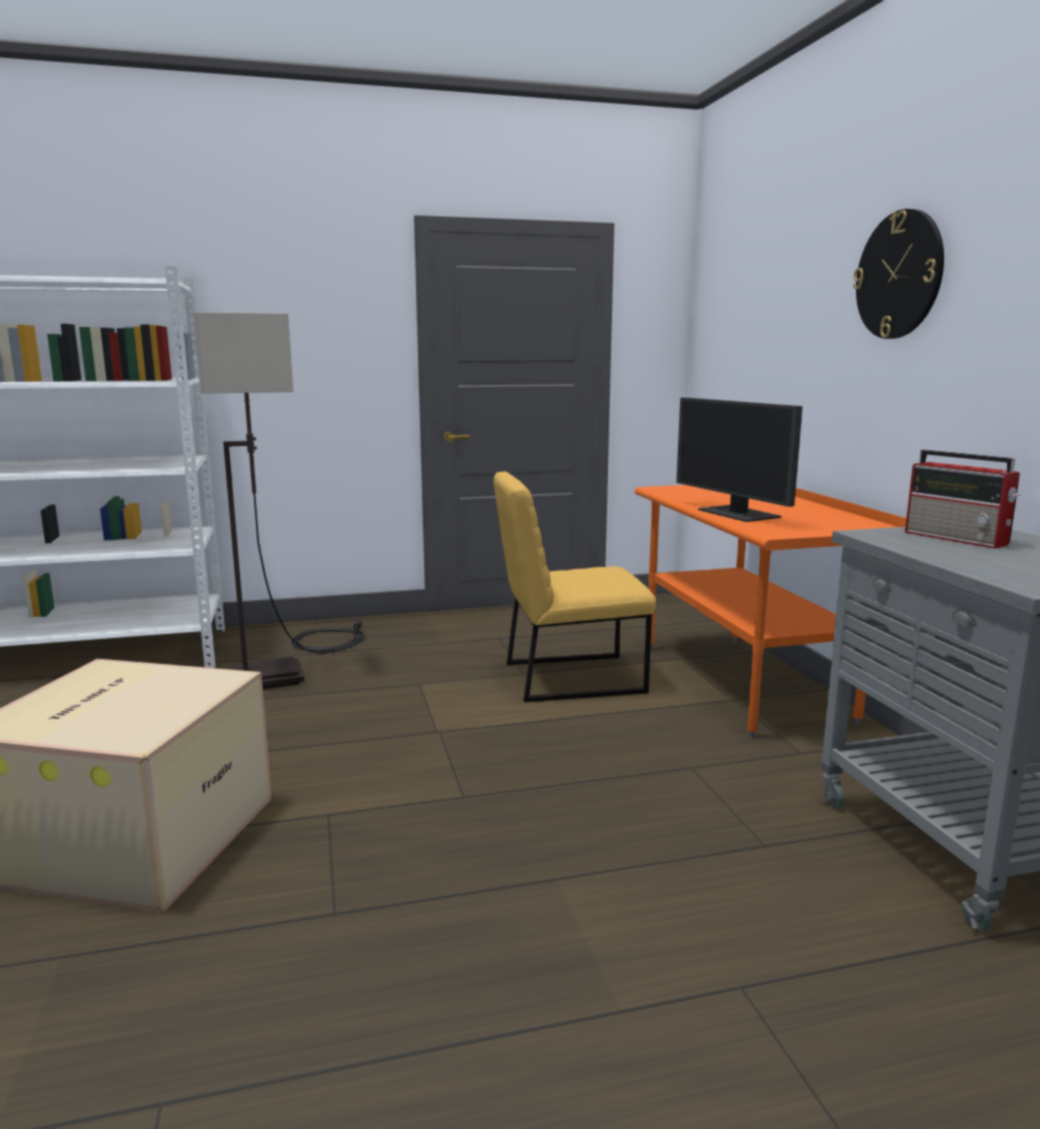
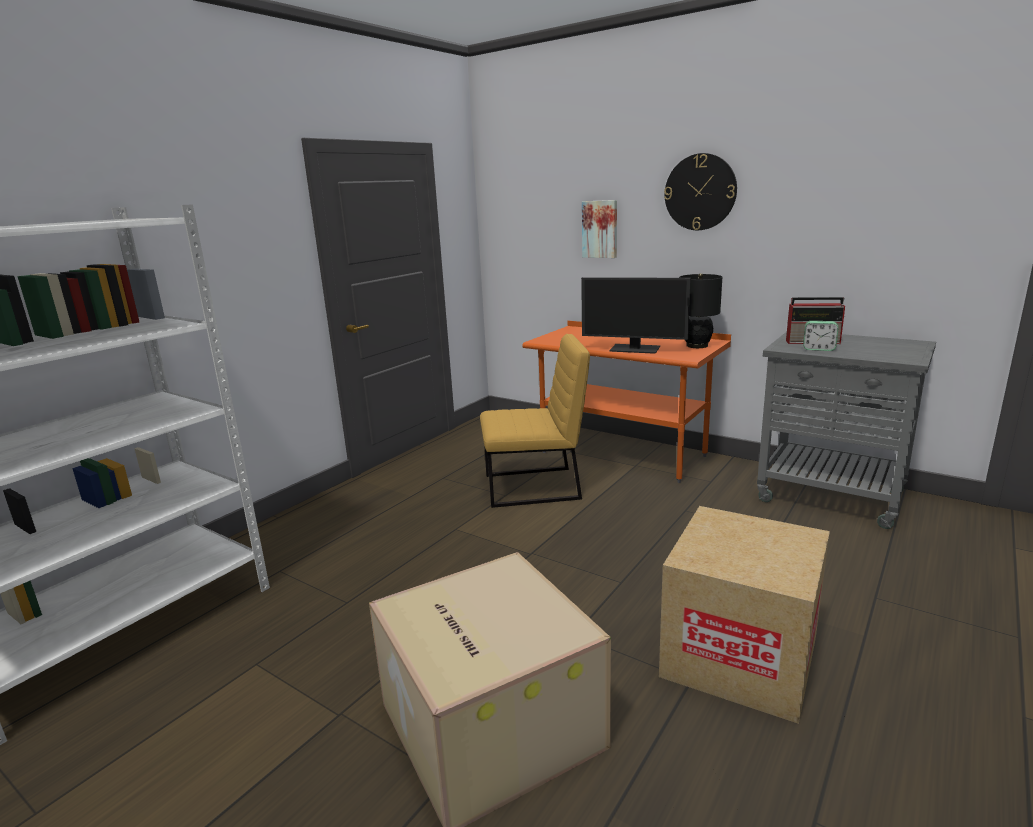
camera: 40 degrees left, 5 degrees up
floor lamp [194,312,365,689] -> none
yellow chair [494,471,656,702] -> yellow chair turned 135 degrees counterclockwise [480,334,590,508]
none -> picture [582,200,617,258]
none -> cardboard box [659,506,830,724]
none -> black table lamp [679,273,722,348]
none -> alarm clock [803,321,839,351]

